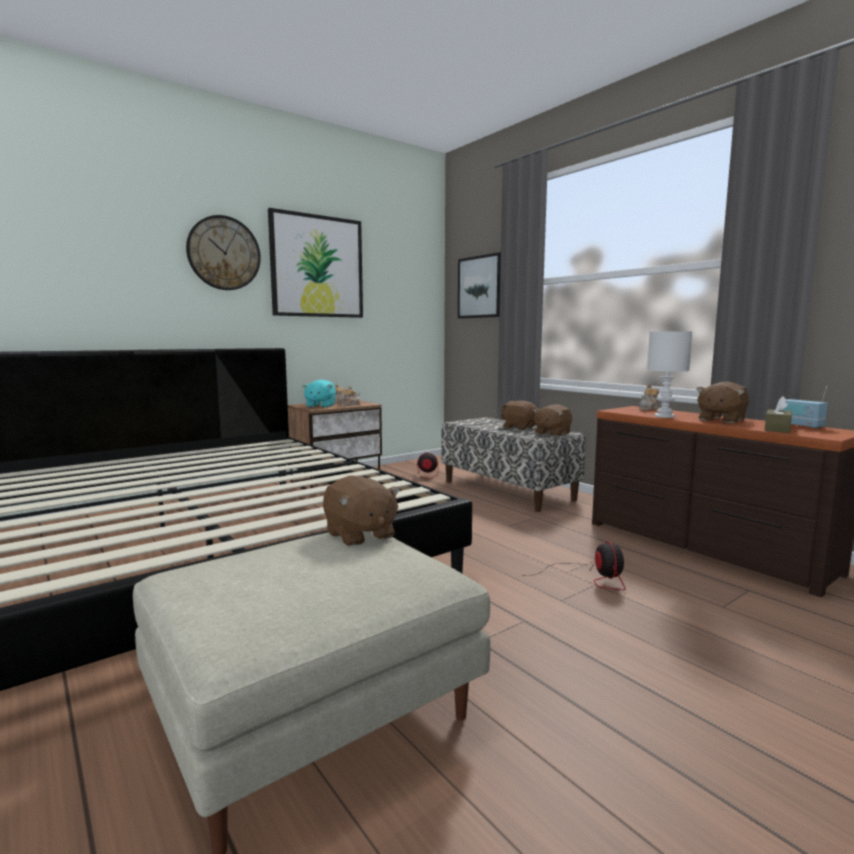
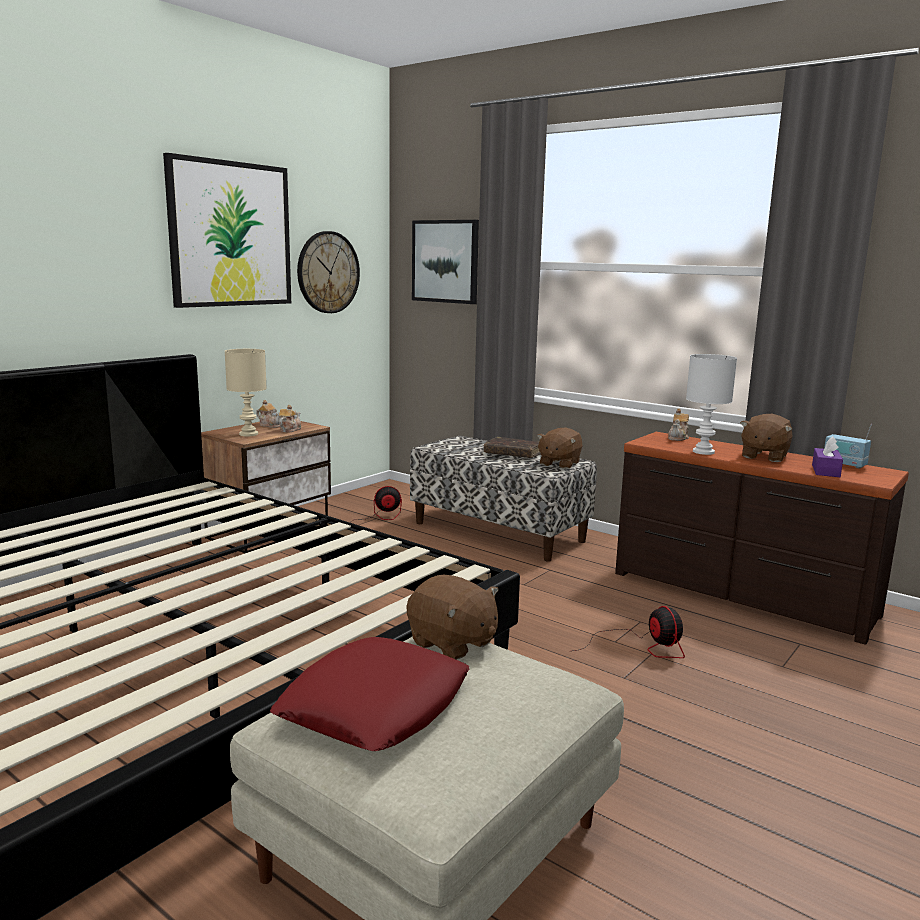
camera: 15 degrees left, 5 degrees up
wall clock [186,215,261,290] -> wall clock moved to [297,231,360,313]
turquoise plush toy [302,379,336,408] -> beige table lamp [225,349,267,436]
brown plush toy [501,401,538,430] -> brown book [484,437,541,458]
brown tissue box [765,396,792,433] -> purple tissue box [812,436,843,477]
none -> red pillow [270,637,470,751]

